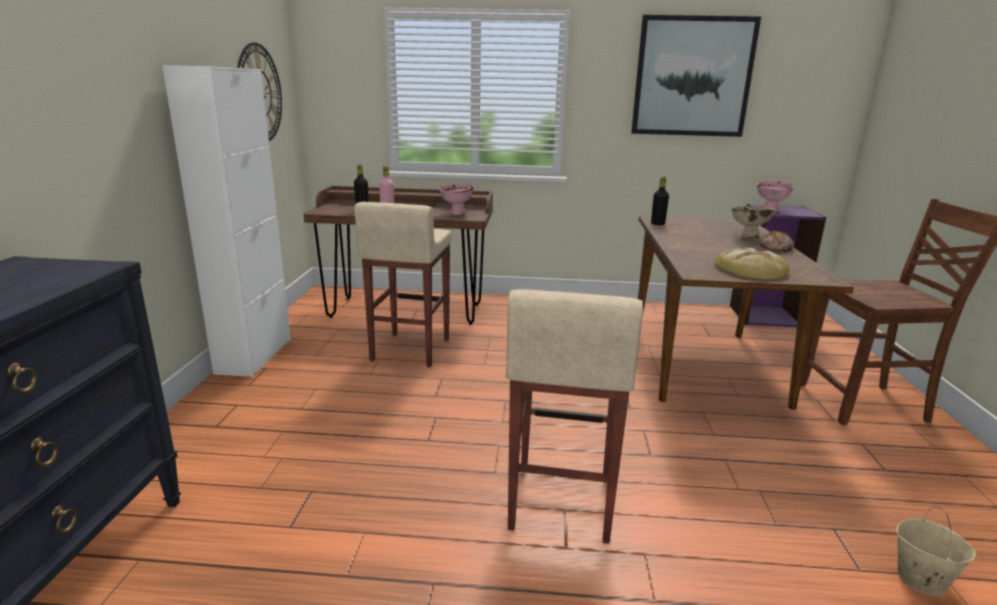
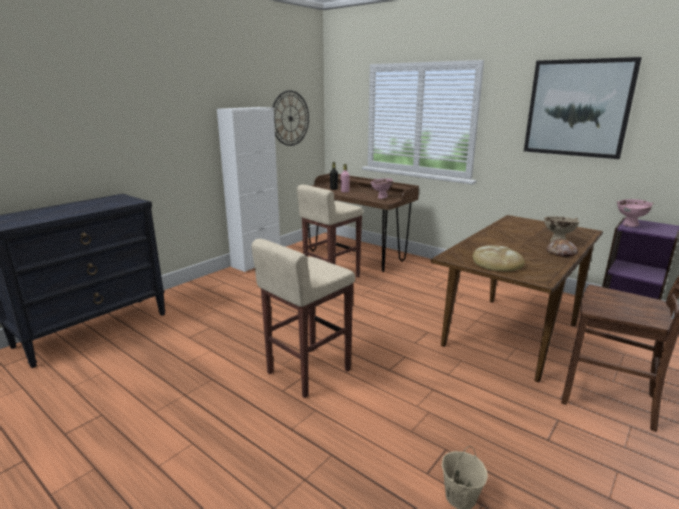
camera: 35 degrees right, 0 degrees up
black bottle [651,177,669,225] -> none

